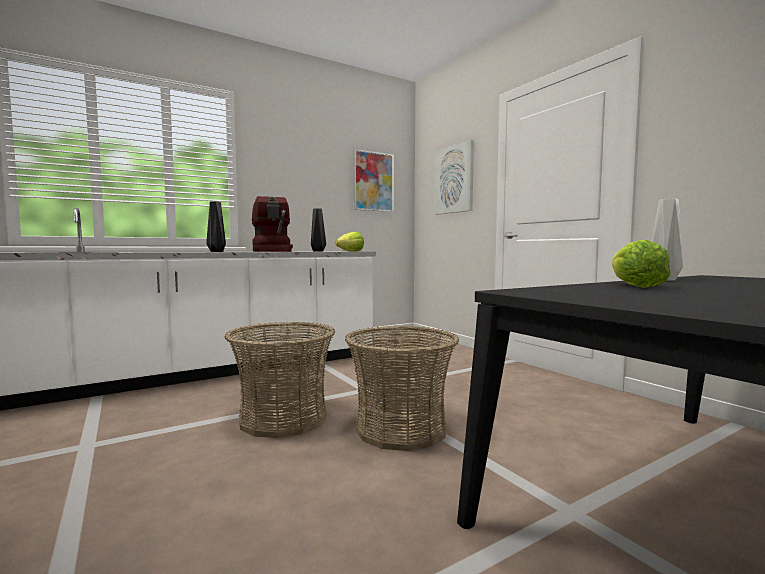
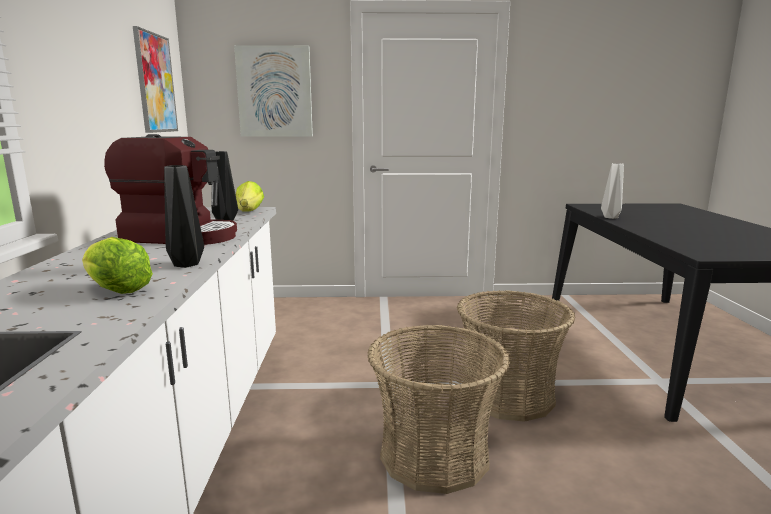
camera: 60 degrees left, 10 degrees up
lettuce [612,240,671,288] -> lettuce moved to [82,237,153,294]

